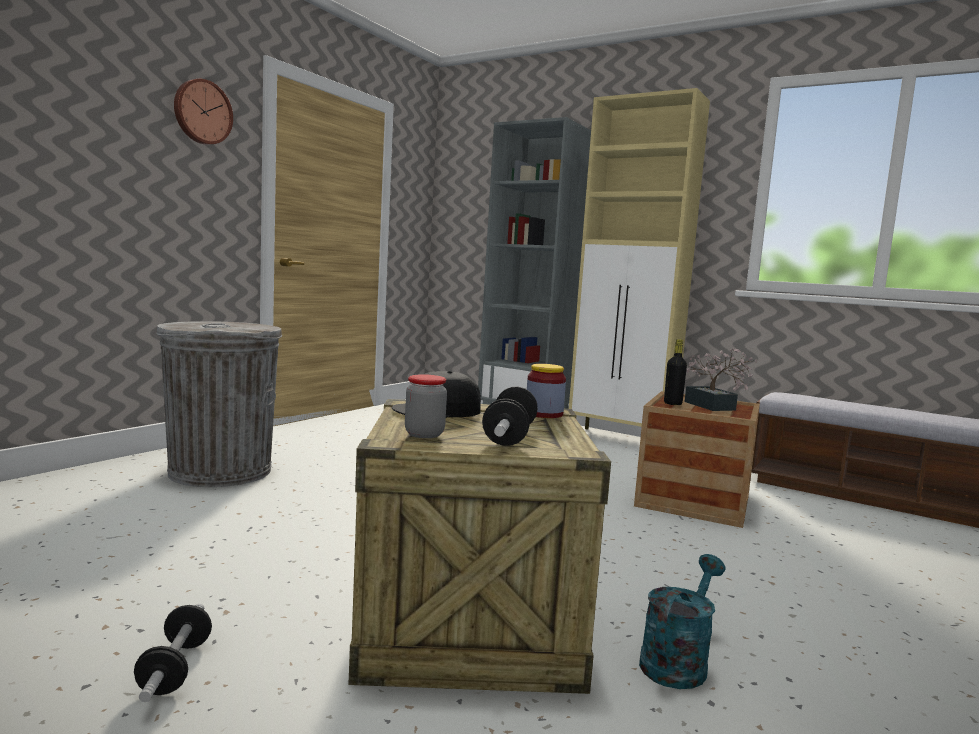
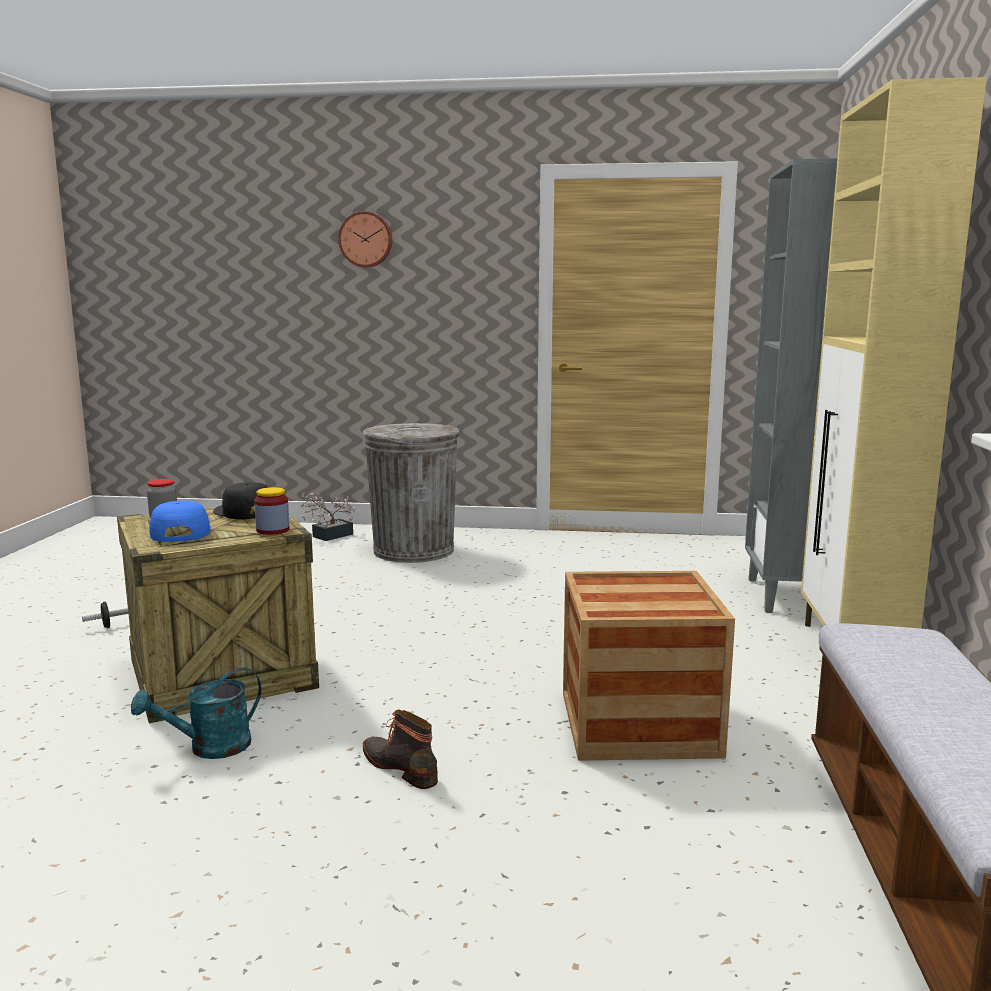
camera: 65 degrees right, 5 degrees up
wall clock [174,79,233,145] -> wall clock moved to [338,211,392,267]
dumbbell [482,386,538,446] -> blue cap [149,500,211,542]
turquoise watering can [639,554,726,689] -> turquoise watering can turned 135 degrees clockwise [131,667,261,759]
black bottle [664,339,687,405] -> none
potted plant [685,348,757,411] -> potted plant moved to [300,492,355,541]
none -> boot [363,710,438,789]

